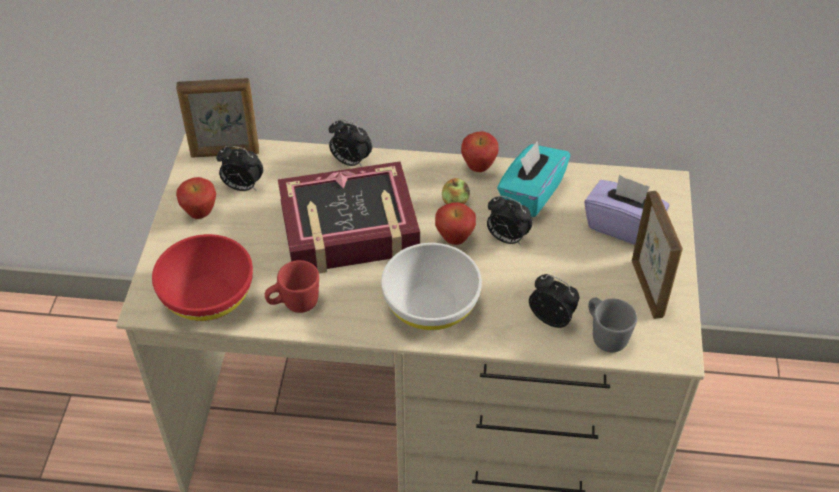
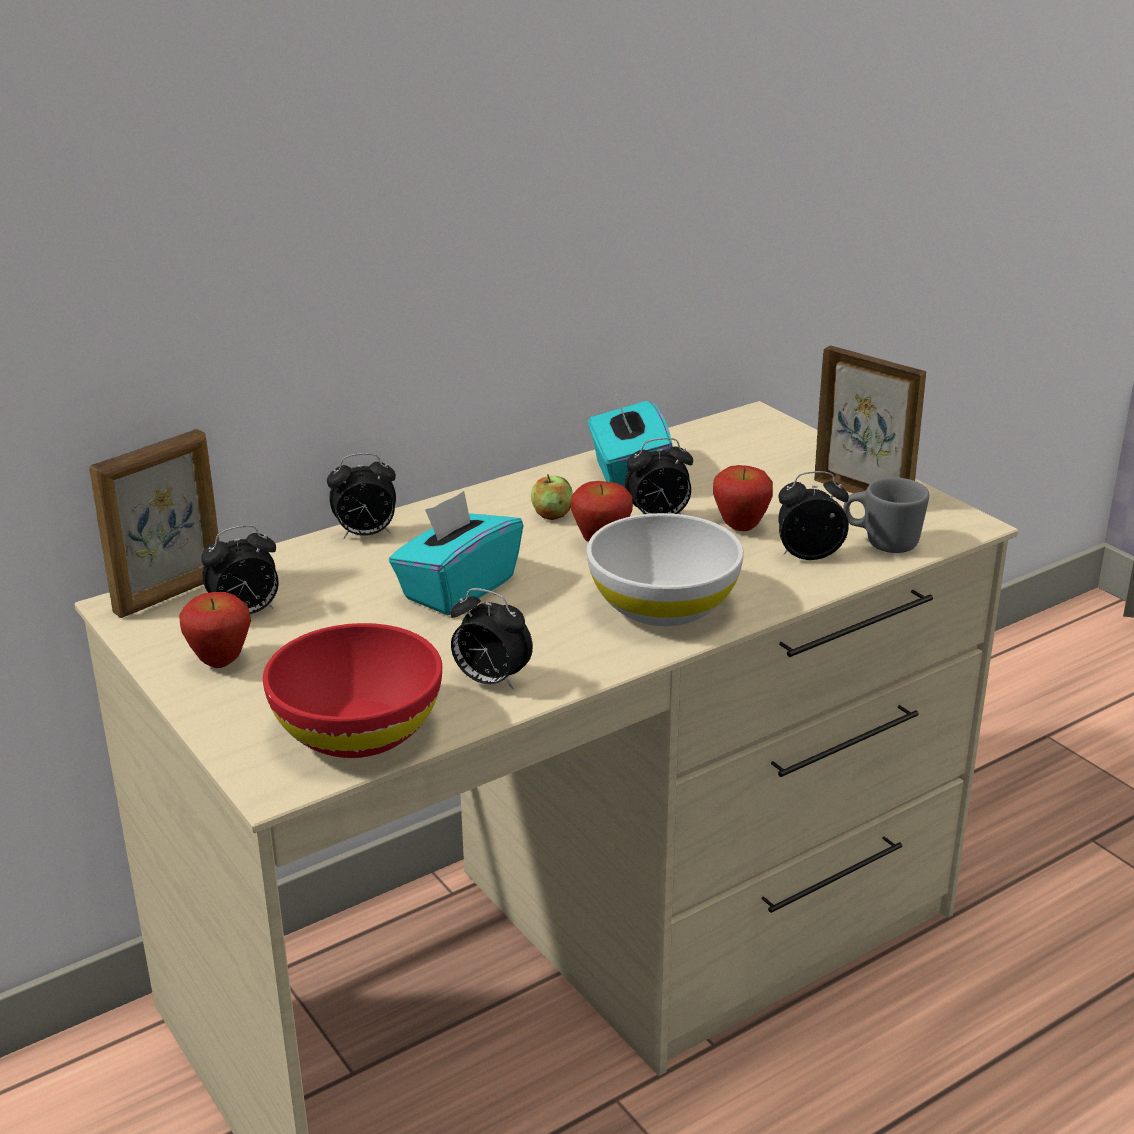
camera: 40 degrees left, 20 degrees down
red mug [265,260,319,313] -> alarm clock [450,588,533,690]
book [278,161,420,274] -> turquoise tissue box [389,491,524,616]
apple [461,131,499,172] -> apple moved to [713,465,773,531]
purple tissue box [584,175,669,245] -> none

